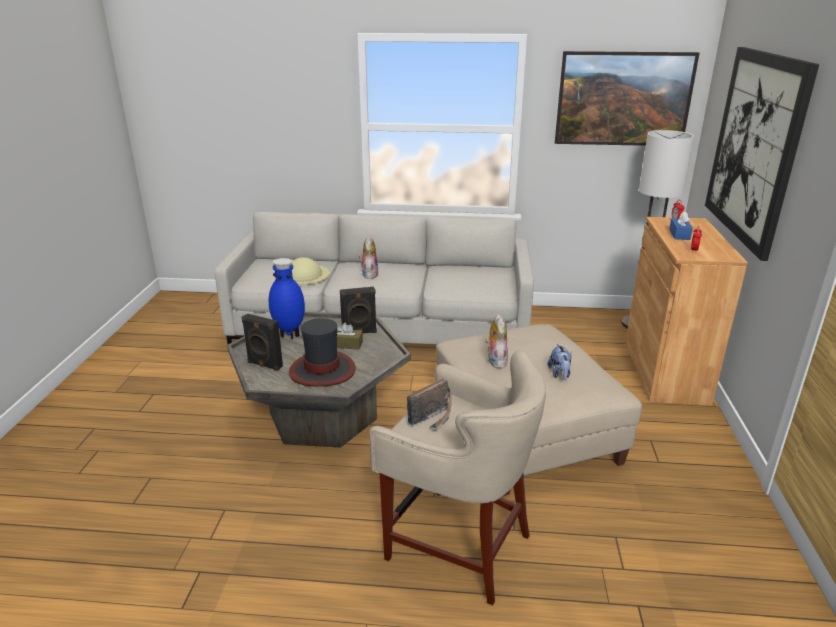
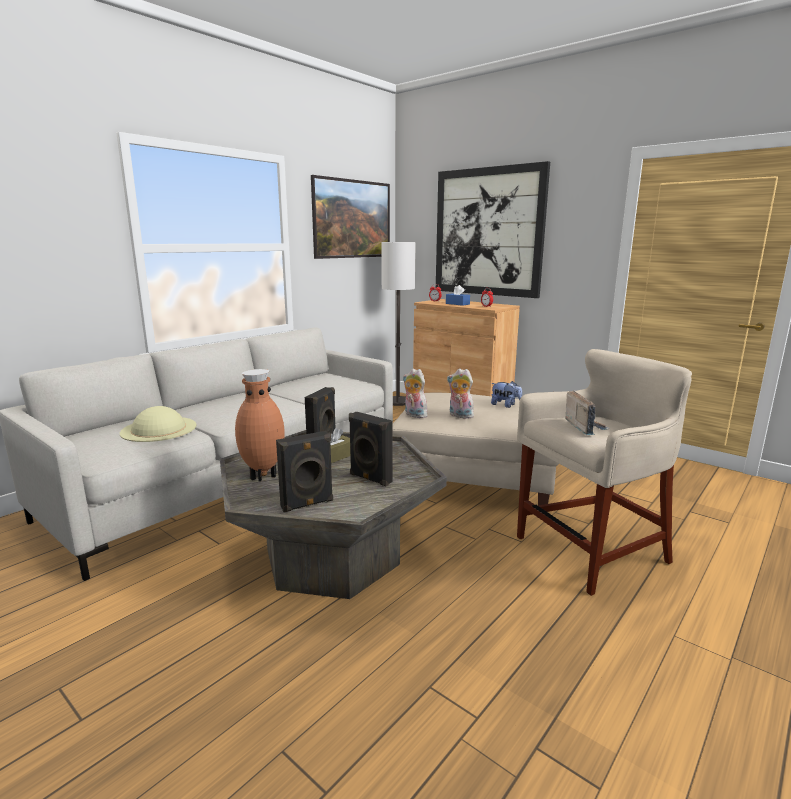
camera: 55 degrees left, 10 degrees down
blue vase [269,258,305,339] -> brown vase [235,369,285,482]
hat [289,318,356,387] -> black speaker [349,411,393,486]
plush toy [359,236,378,279] -> plush toy moved to [403,368,427,418]

